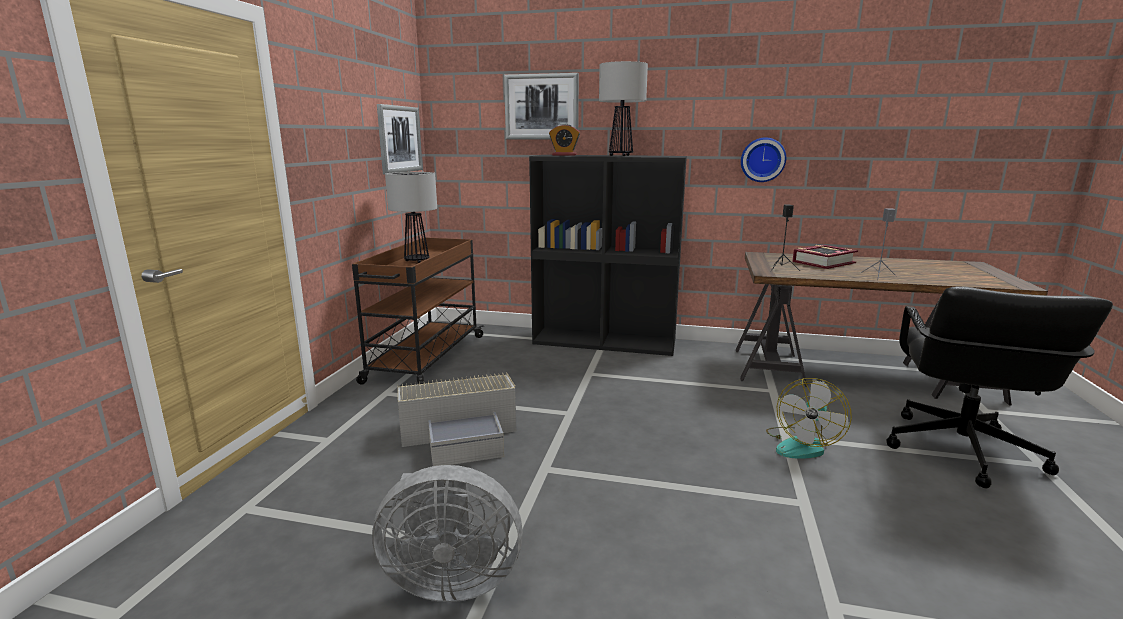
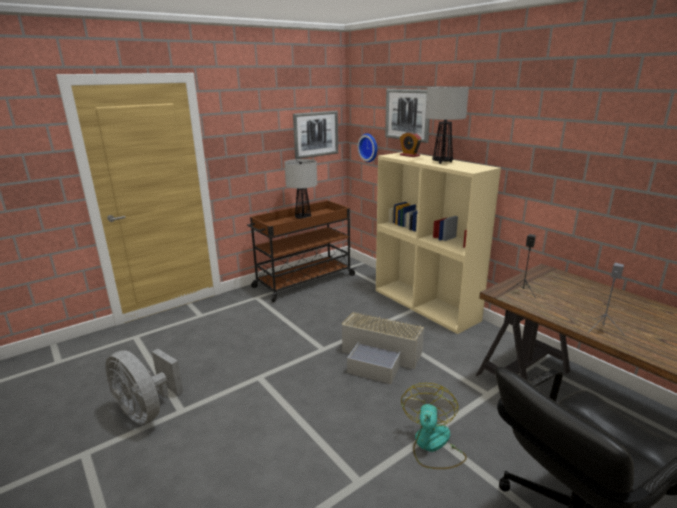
camera: 40 degrees right, 5 degrees up
grey storage box [398,372,516,466] -> grey storage box moved to [342,312,424,384]
black bookcase [529,155,687,356] -> beige bookcase [376,152,501,334]
wall clock [741,137,786,182] -> wall clock moved to [358,133,377,162]
fan [766,378,852,459] -> fan turned 120 degrees clockwise [401,383,467,469]
book [792,245,858,269] -> none

